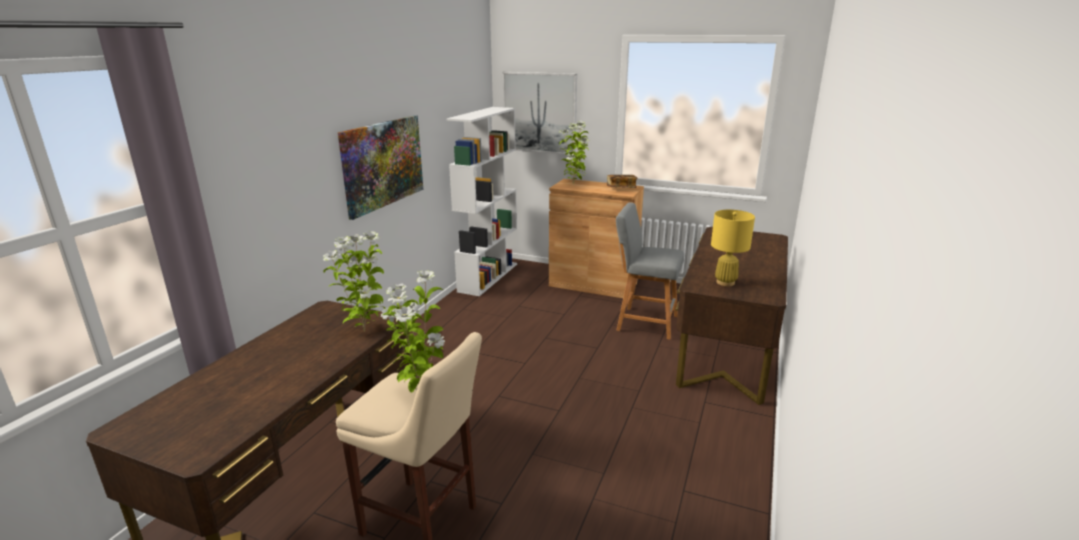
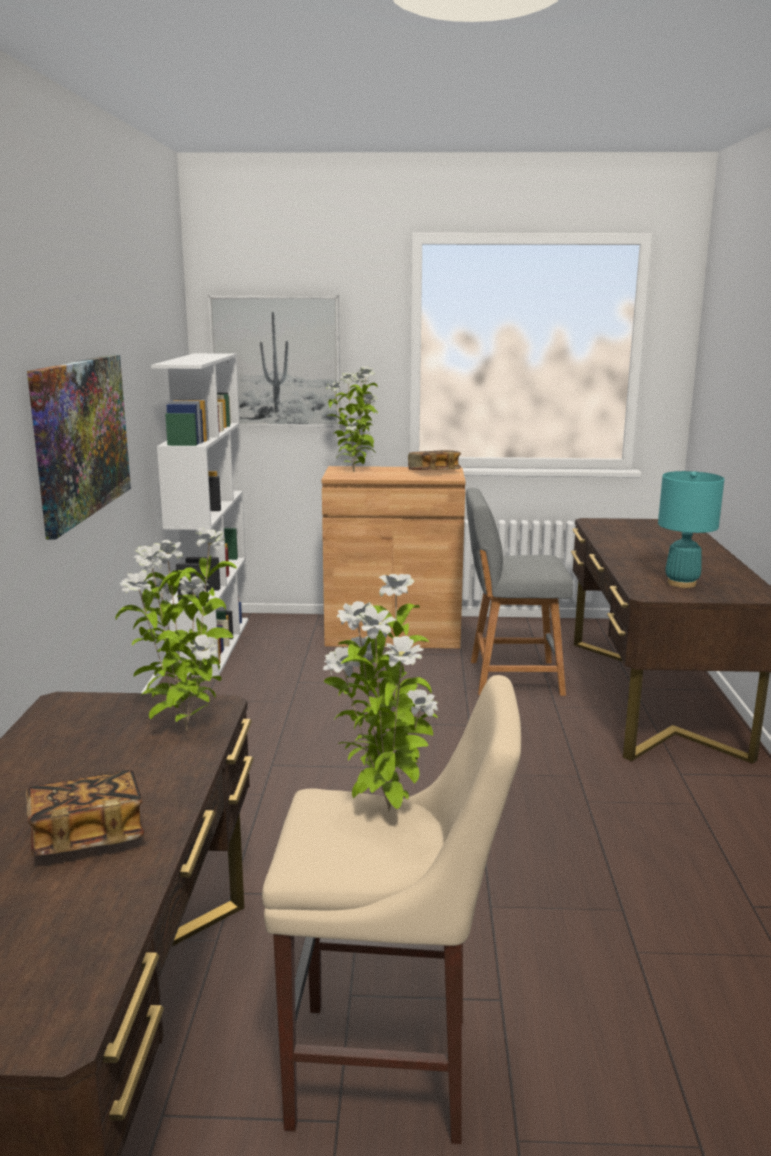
camera: 20 degrees left, 5 degrees down
yellow table lamp [711,210,755,286] -> turquoise table lamp [658,471,724,588]
none -> book [26,770,144,856]

